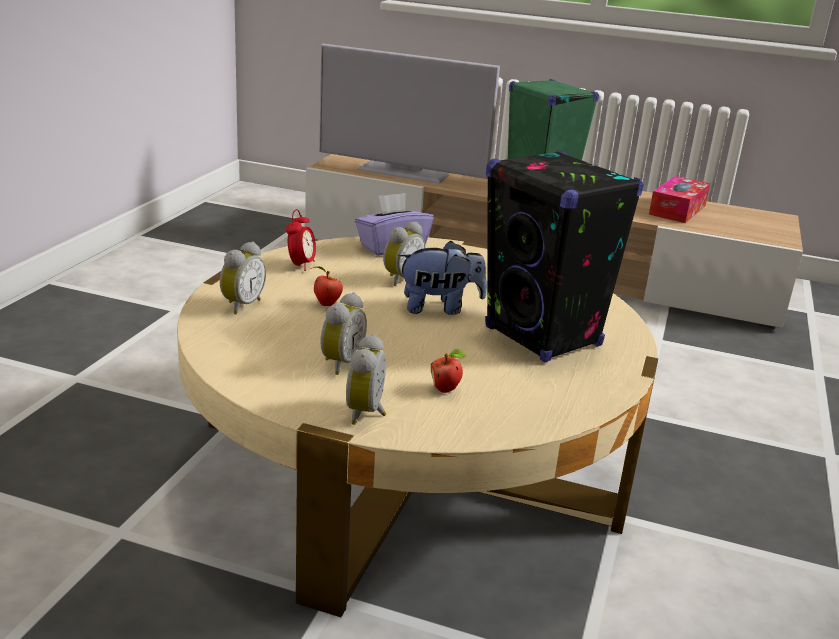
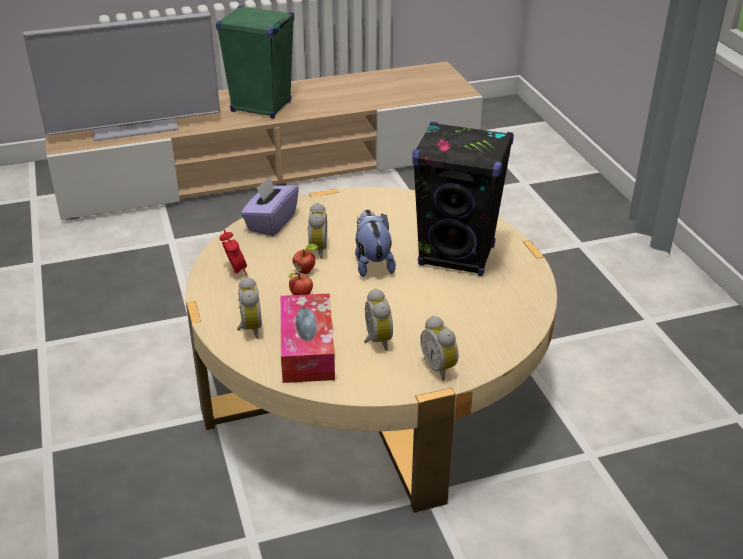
camera: 35 degrees left, 10 degrees up
plush toy [398,241,487,315] -> plush toy turned 60 degrees counterclockwise [355,210,396,277]
apple [431,349,466,393] -> apple moved to [293,244,319,274]
tissue box [649,176,710,223] -> tissue box moved to [280,293,335,383]

